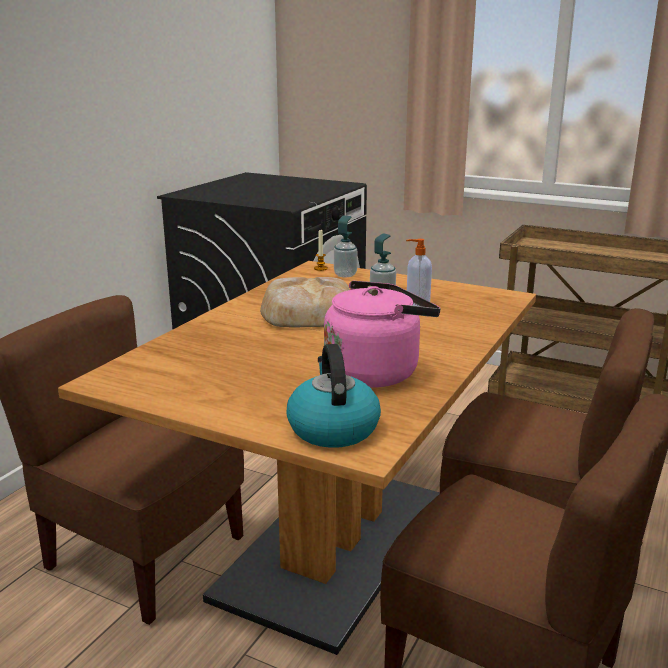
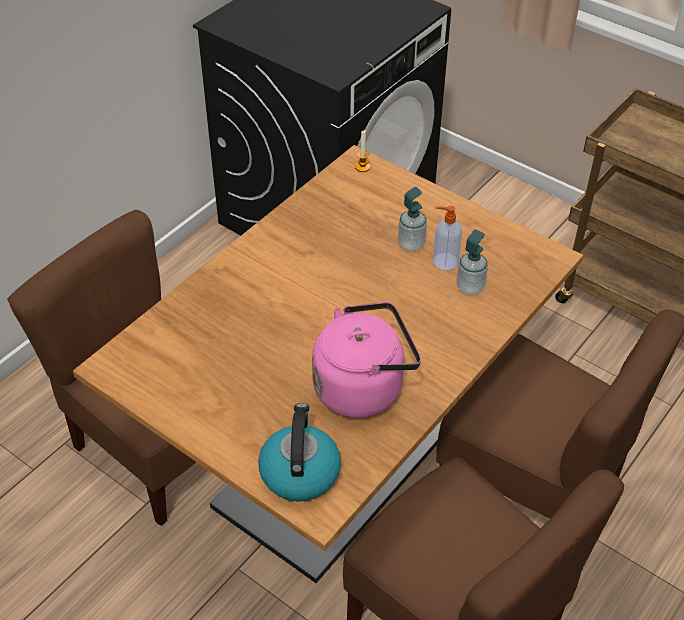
camera: 10 degrees right, 25 degrees up
bread [260,277,350,327] -> none
soap dispenser [334,215,357,277] -> soap dispenser moved to [457,229,488,295]

